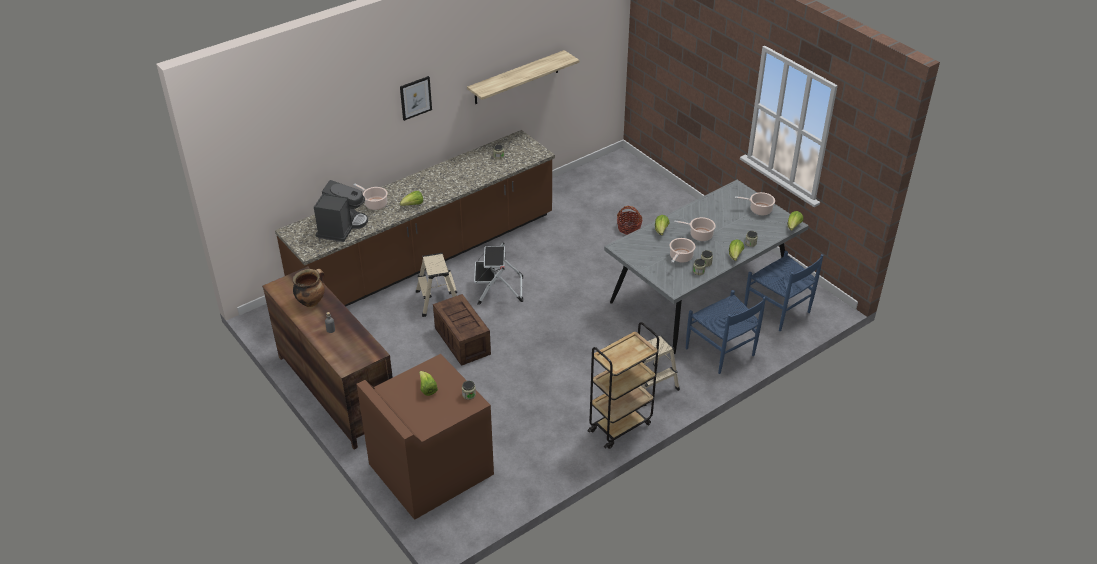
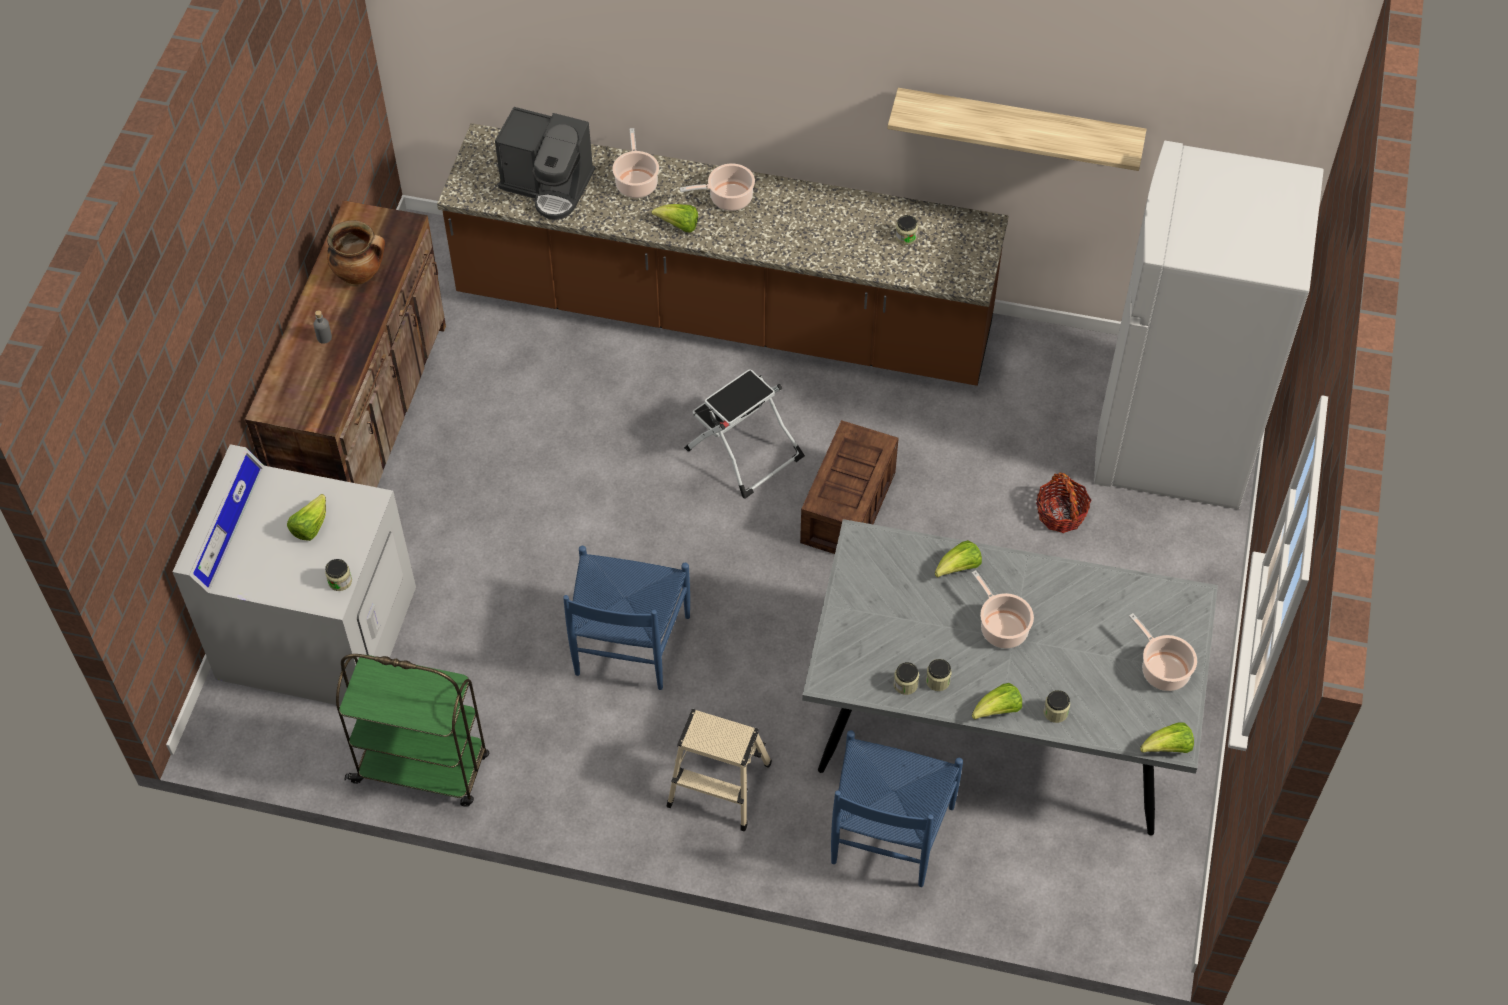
camera: 50 degrees right, 15 degrees up
coffee machine [314,180,368,242] -> coffee machine turned 45 degrees clockwise [495,107,595,220]
brown washing machine [357,354,494,520] -> white washing machine [173,444,416,706]
picture [400,76,432,121] -> none
beige step ladder [416,253,457,317] -> none
crate [433,294,491,366] -> crate moved to [800,420,899,554]
brown cart [588,322,659,449] -> none
cooking pot [669,238,695,263] -> cooking pot moved to [680,163,755,211]
blue chair [744,251,823,331] -> blue chair moved to [563,546,690,690]
none -> green cart [336,654,489,807]
none -> white fridge [1094,140,1323,509]

